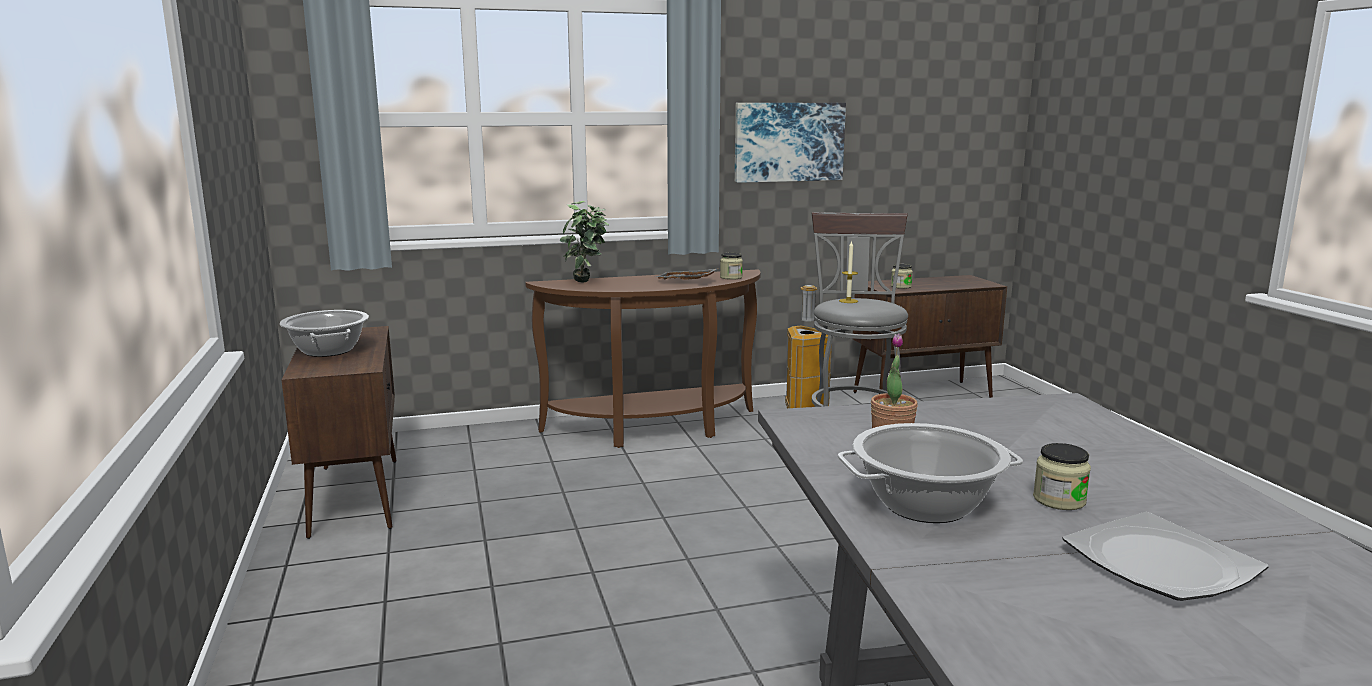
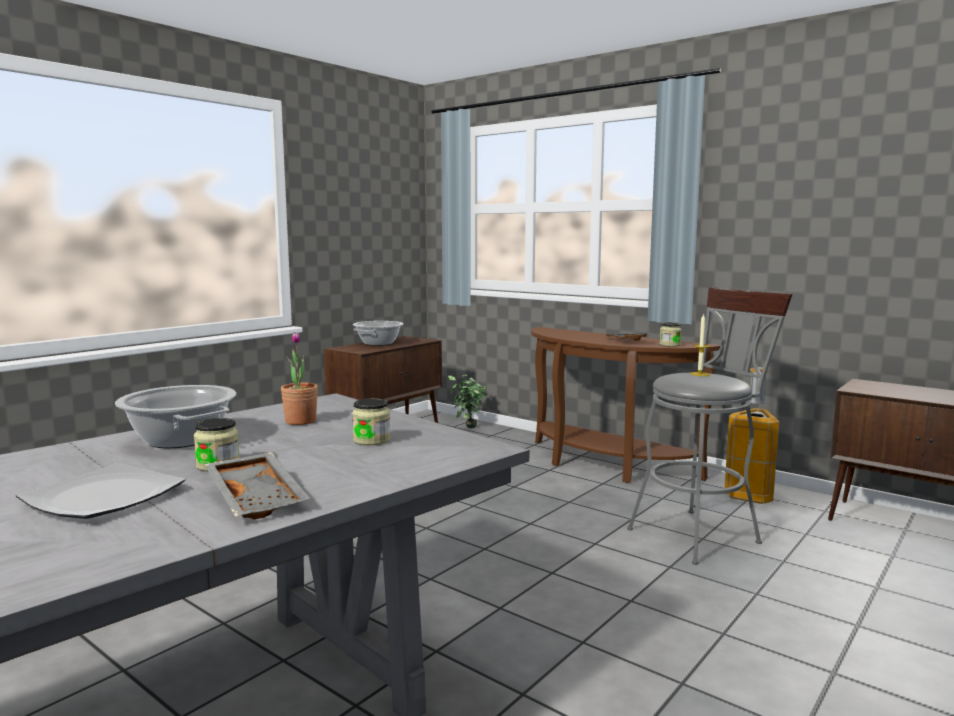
camera: 55 degrees right, 5 degrees down
potted plant [559,201,609,283] -> potted plant moved to [448,375,489,428]
picture [735,103,846,183] -> none
jar [891,264,913,289] -> jar moved to [352,398,390,445]
none -> grey tray [204,452,311,519]

